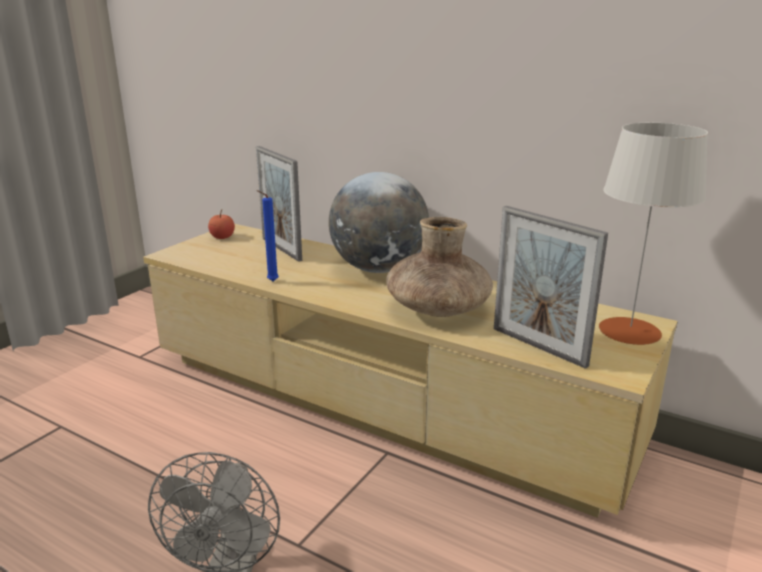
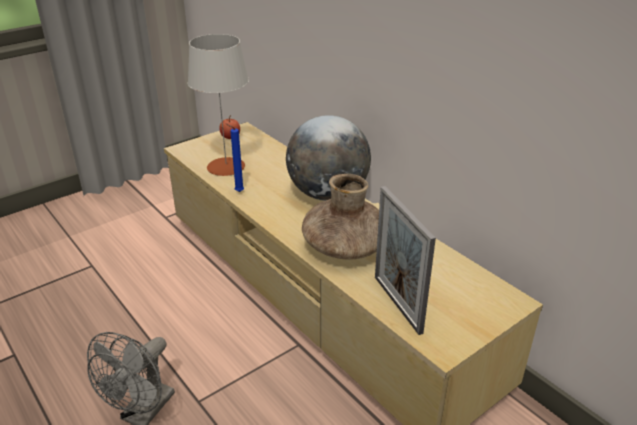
camera: 20 degrees right, 10 degrees up
picture frame [256,146,302,262] -> none
grey table lamp [599,123,708,345] -> grey table lamp moved to [188,34,249,176]

